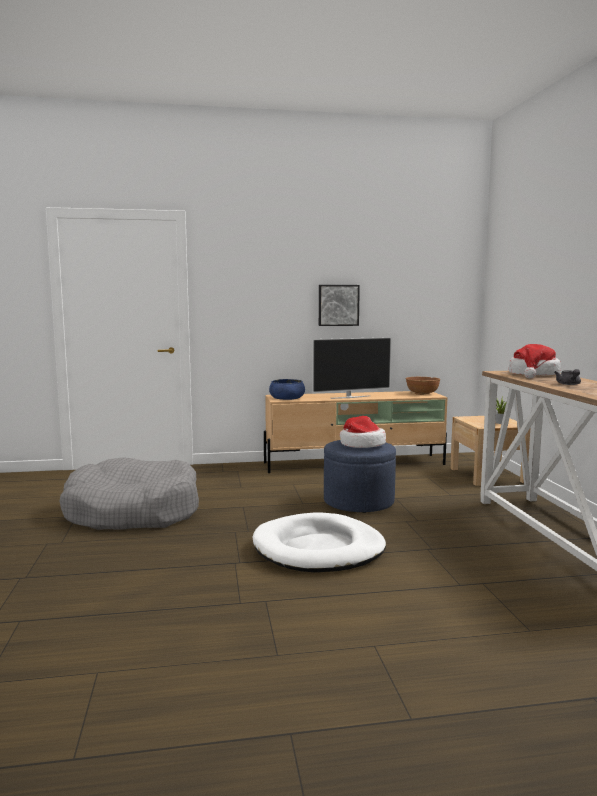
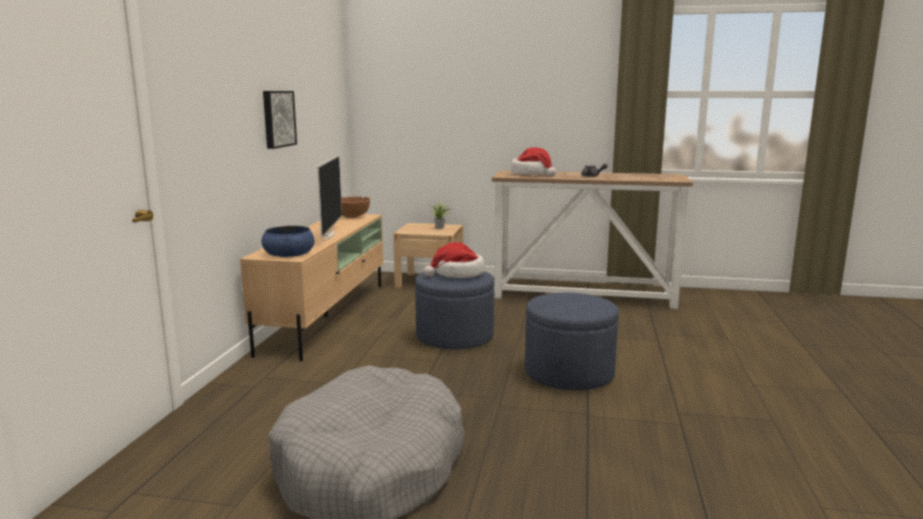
camera: 70 degrees left, 5 degrees up
white dog bed [252,512,386,572] -> blue ottoman [525,293,619,390]

